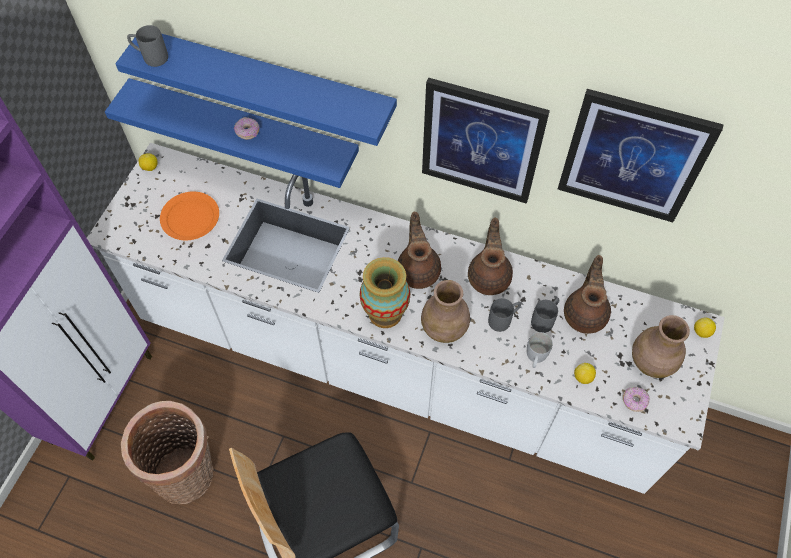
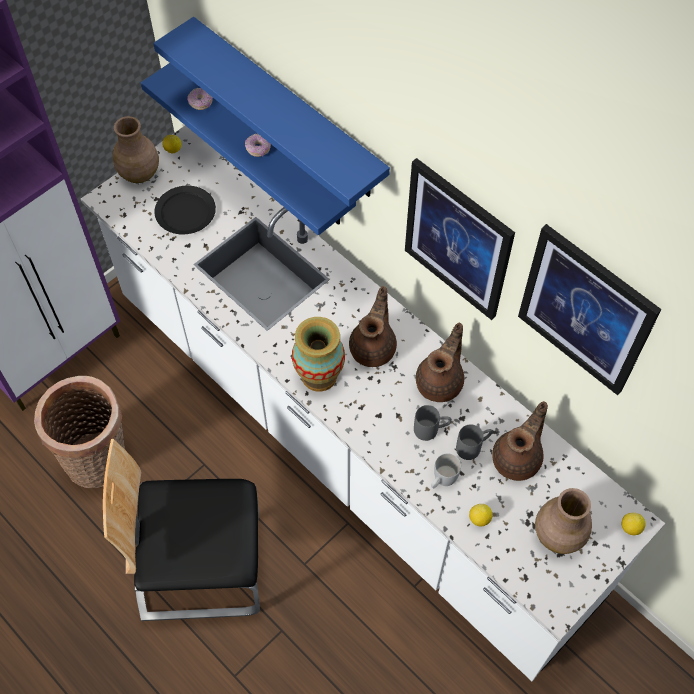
camera: 25 degrees right, 0 degrees up
grey mug [127,25,168,67] -> none
orange plate [160,191,219,240] -> black plate [154,186,216,234]
brown vase [421,280,470,343] -> brown vase moved to [113,116,159,183]
donut [623,387,650,412] -> donut moved to [187,88,213,110]

